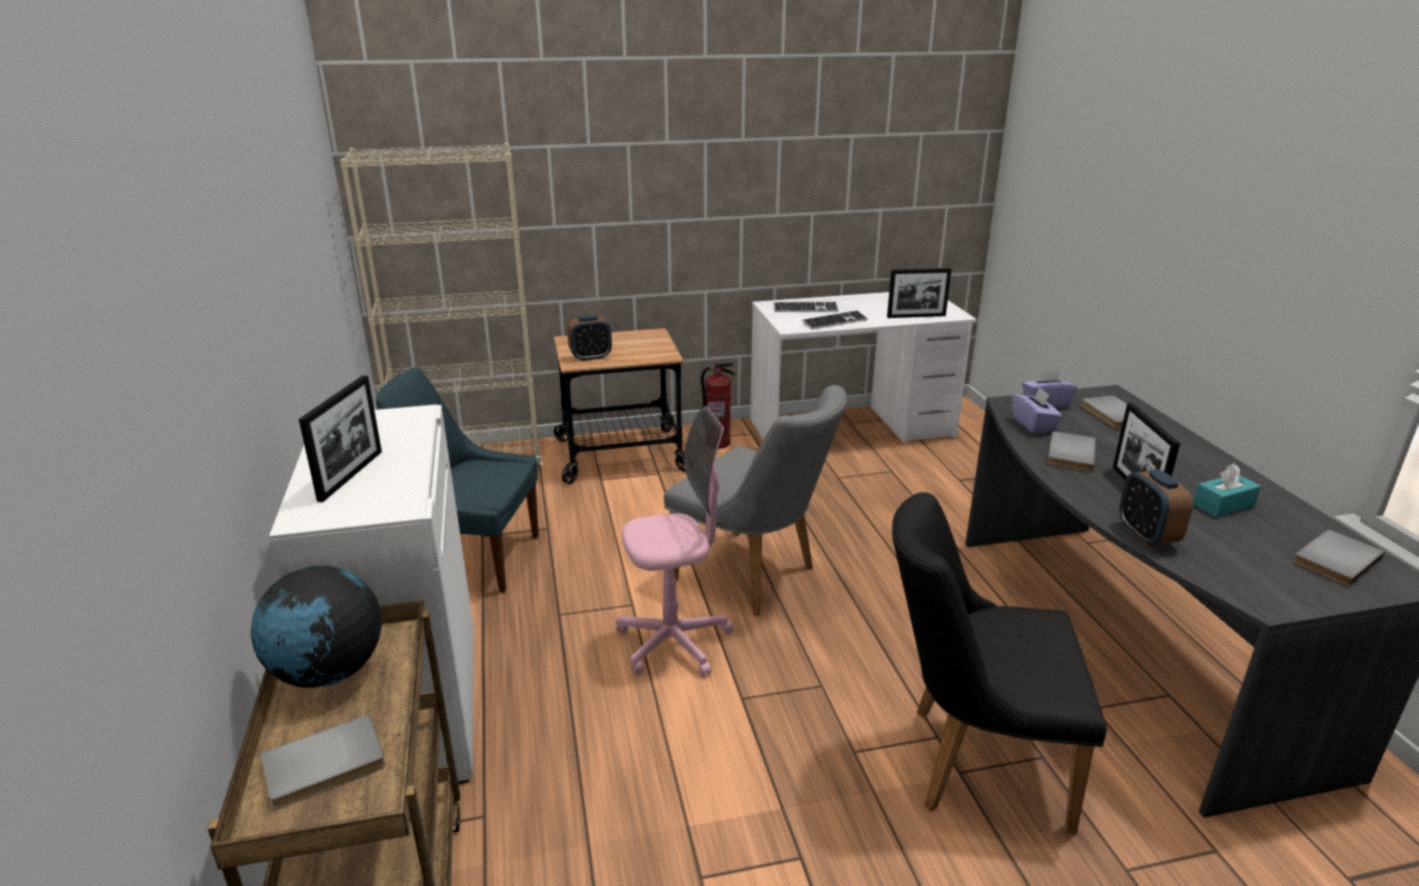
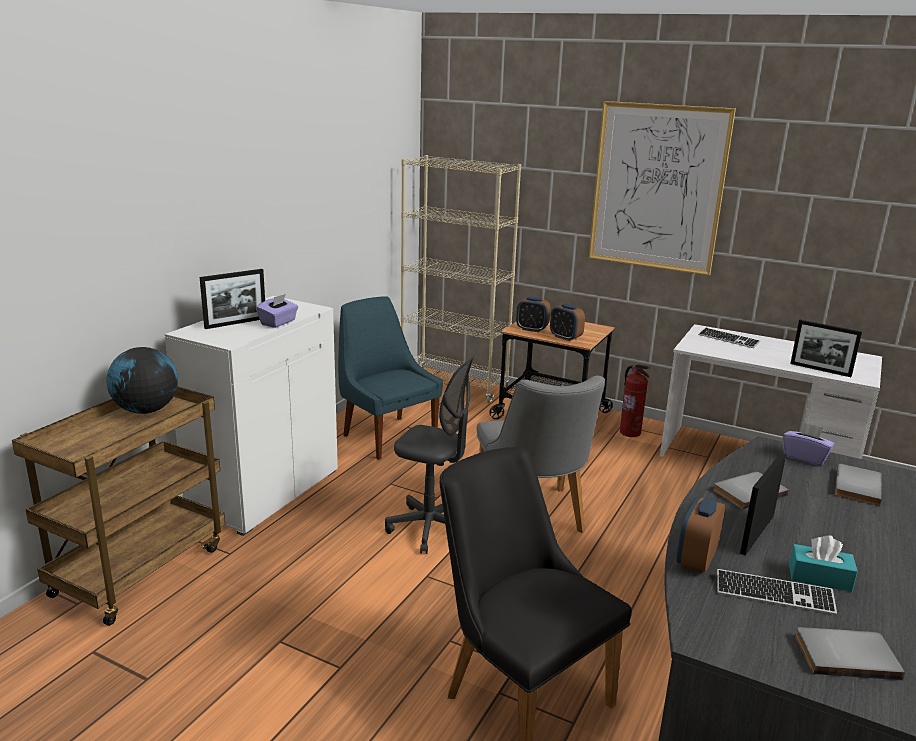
camera: 40 degrees right, 5 degrees down
grey book [260,714,386,809] -> none
pink office chair [616,406,733,677] -> grey office chair [385,355,475,554]
keyboard [802,310,868,330] -> keyboard moved to [717,569,837,615]
purple tissue box [1012,387,1062,434] -> purple tissue box moved to [256,294,298,328]
none -> alarm clock [550,304,585,341]
none -> picture [589,101,736,276]

